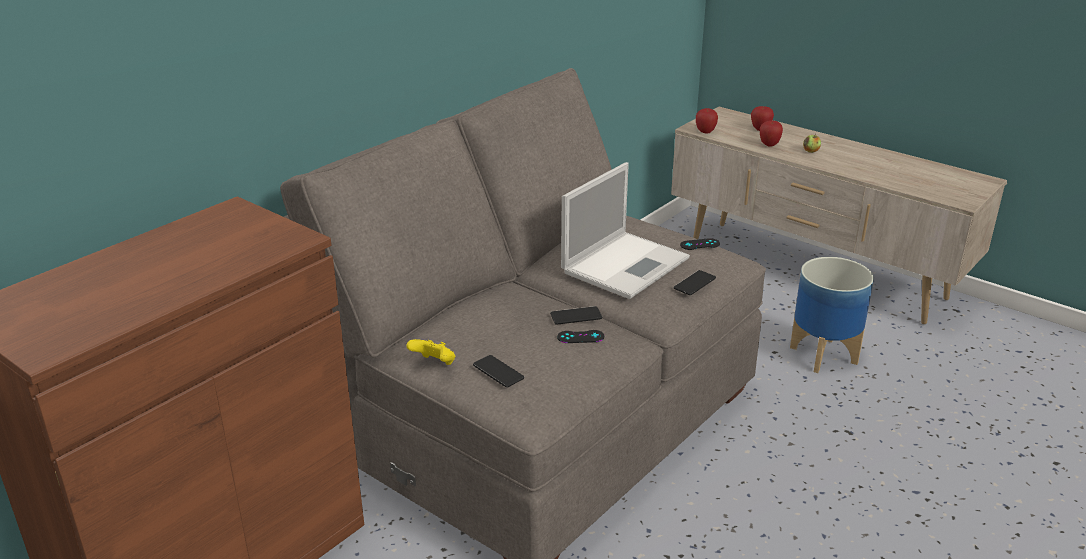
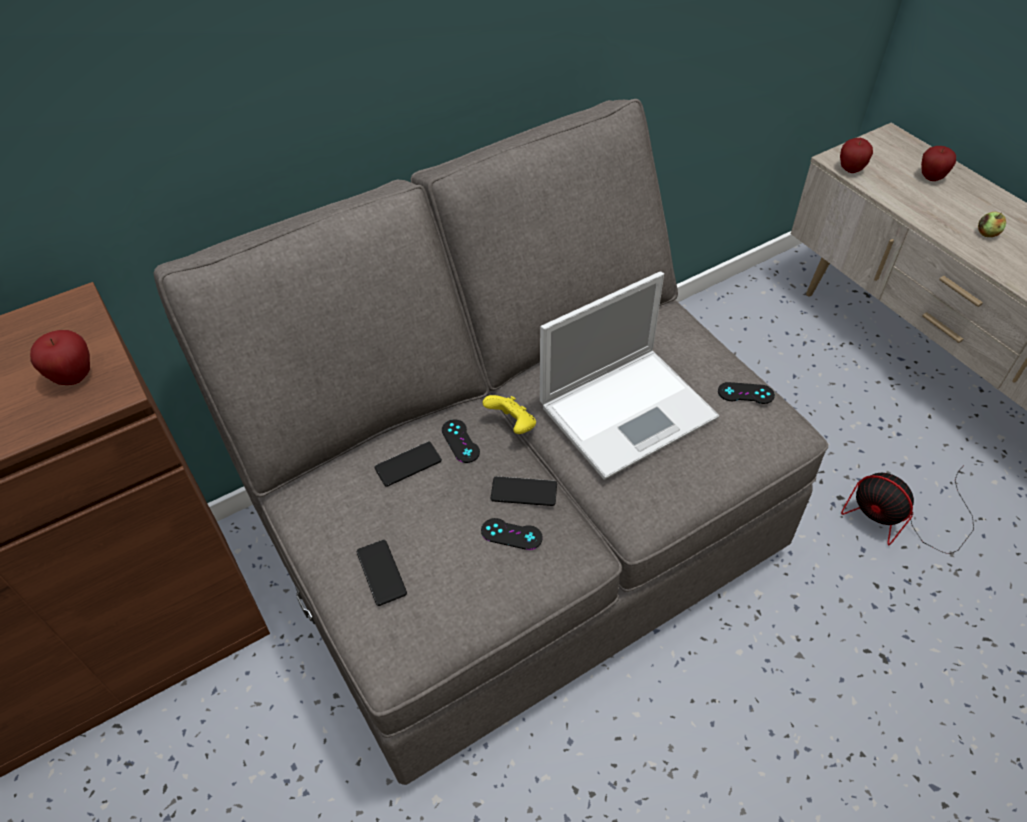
camera: 20 degrees right, 20 degrees up
yellow game controller [406,339,455,365] -> yellow game controller moved to [483,395,536,434]
phone [674,270,716,295] -> phone moved to [374,442,442,487]
apple [760,121,783,146] -> apple moved to [30,330,90,385]
planter [790,257,874,373] -> fan [841,465,974,554]
none -> black game controller [442,419,480,463]

